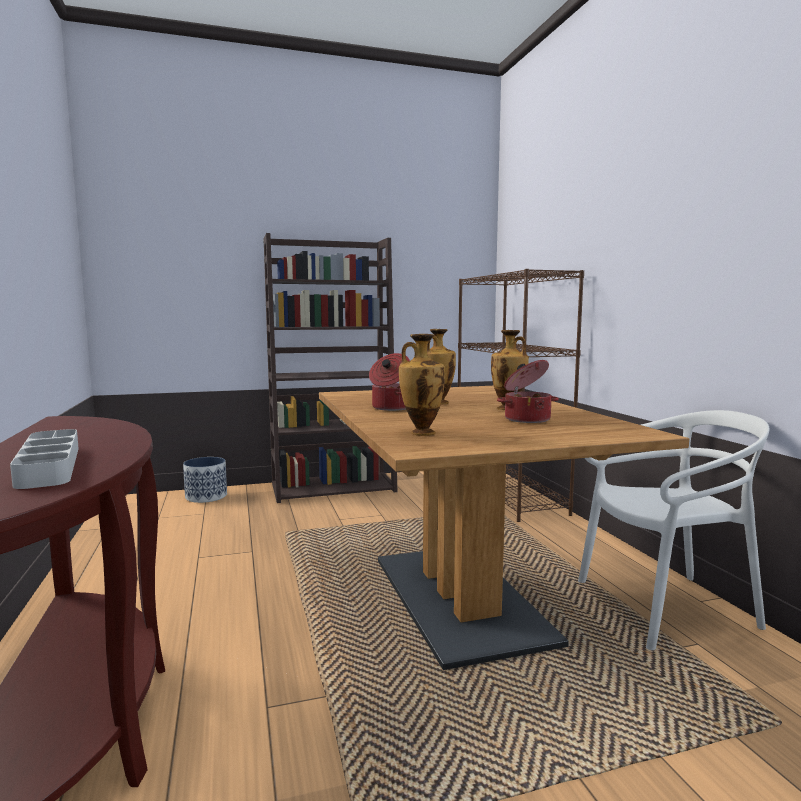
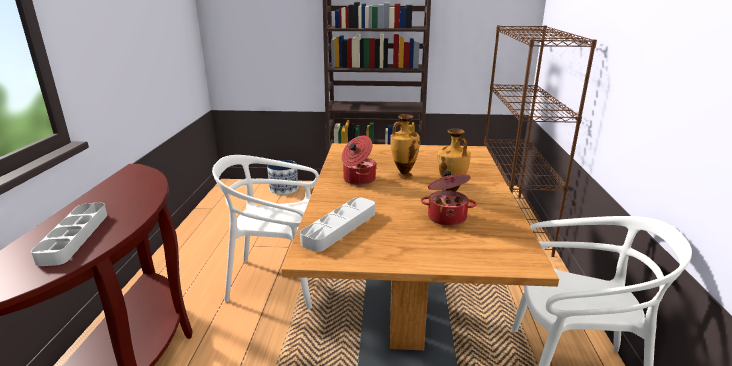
camera: 20 degrees right, 15 degrees up
vase [399,334,445,436] -> grey tray [300,197,375,252]
none -> white chair [212,155,319,309]

